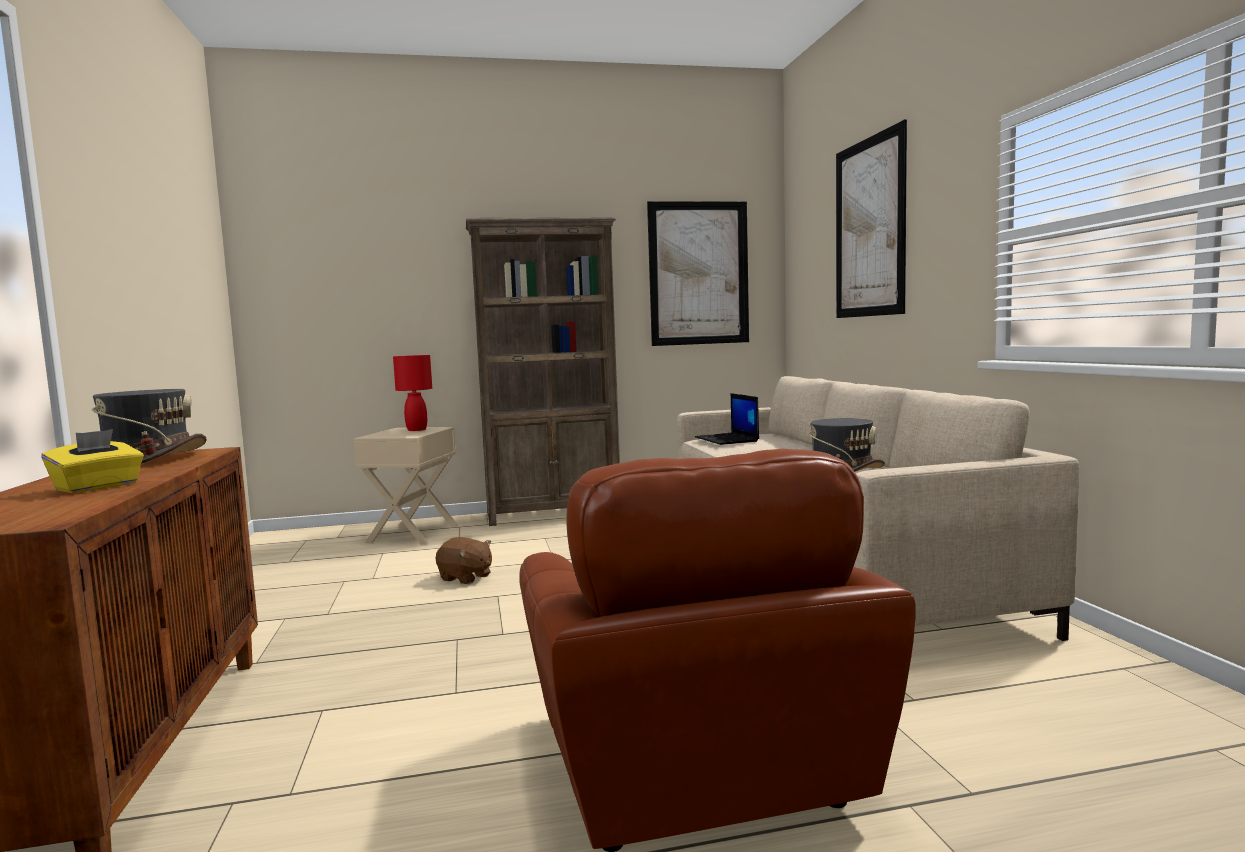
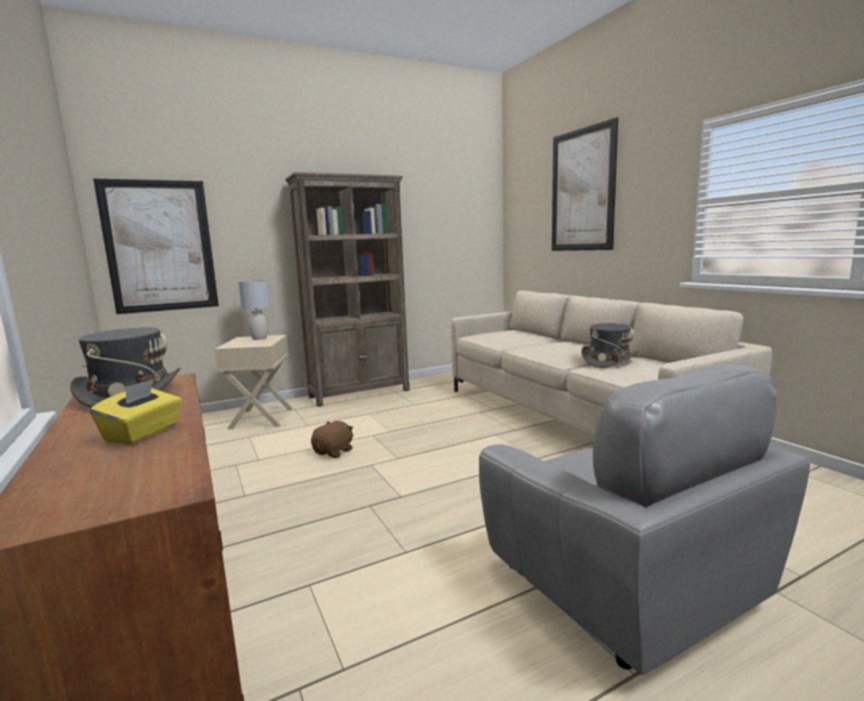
camera: 15 degrees left, 5 degrees up
red table lamp [393,355,432,431] -> grey table lamp [238,280,271,340]
brown plush toy [436,537,492,584] -> brown plush toy turned 75 degrees counterclockwise [311,421,353,458]
brown armchair [519,449,916,852] -> grey armchair [479,364,810,675]
picture [647,201,749,346] -> picture moved to [93,179,219,314]
laptop [695,393,759,445] -> none

